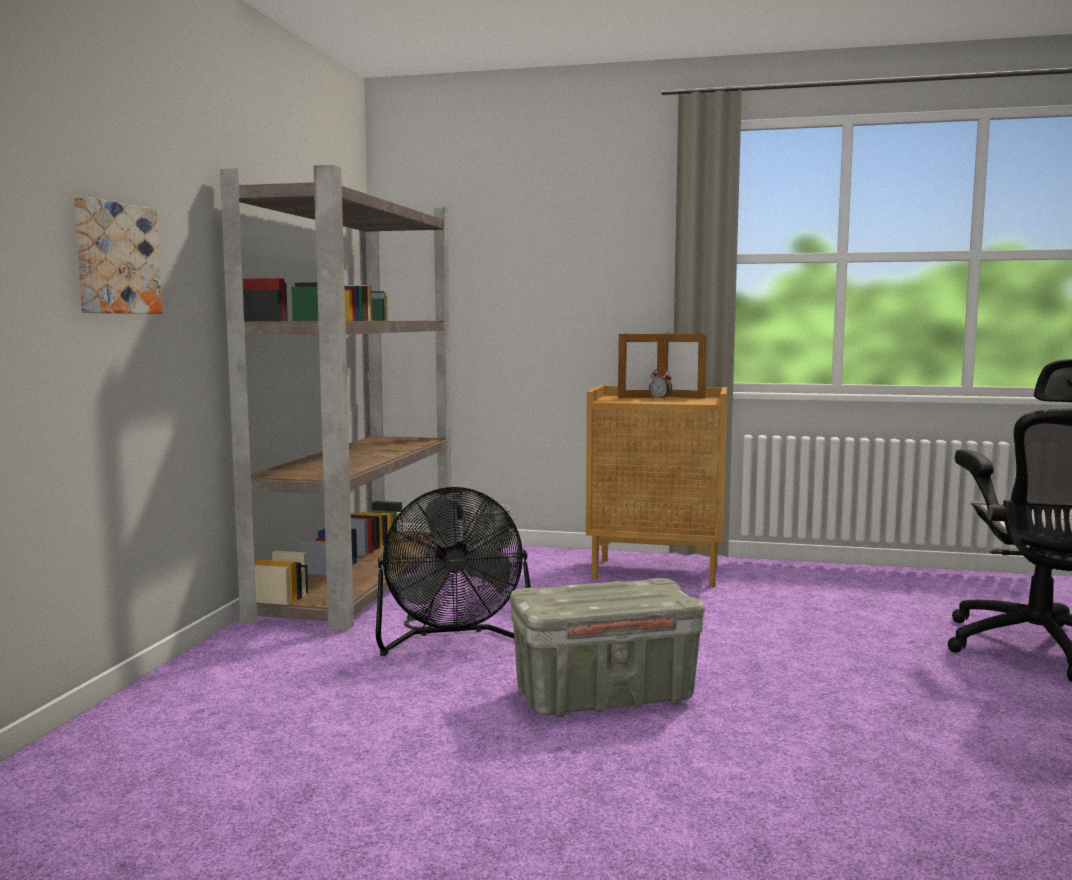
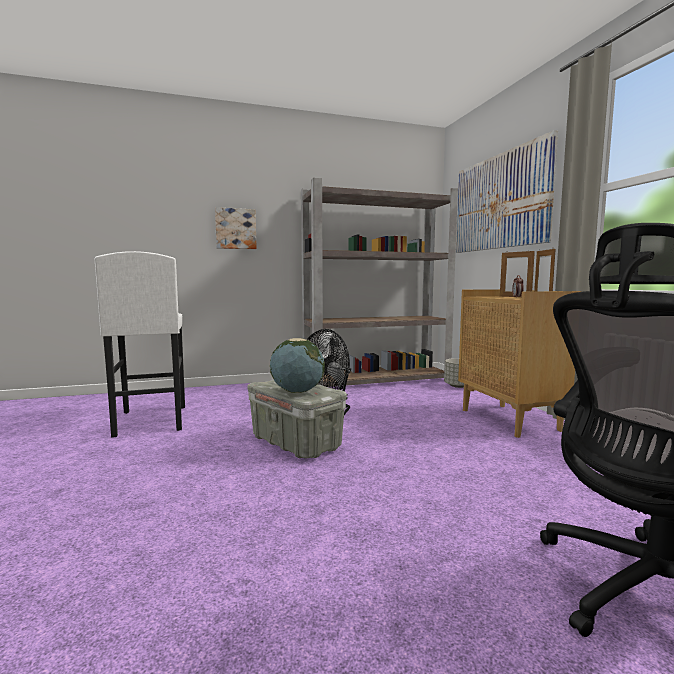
camera: 60 degrees right, 0 degrees up
none -> white stool [95,251,185,438]
none -> globe [270,338,325,393]
none -> picture [456,130,558,253]

